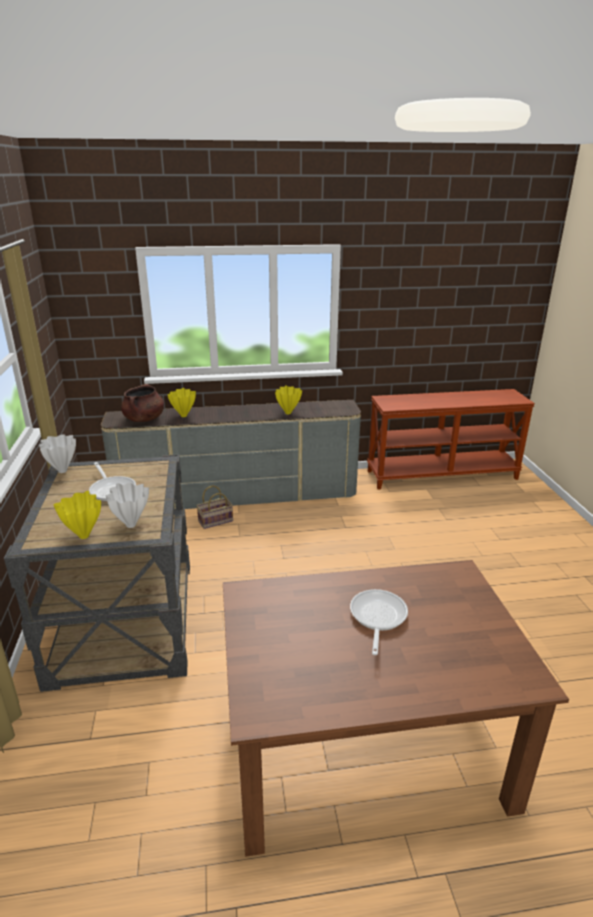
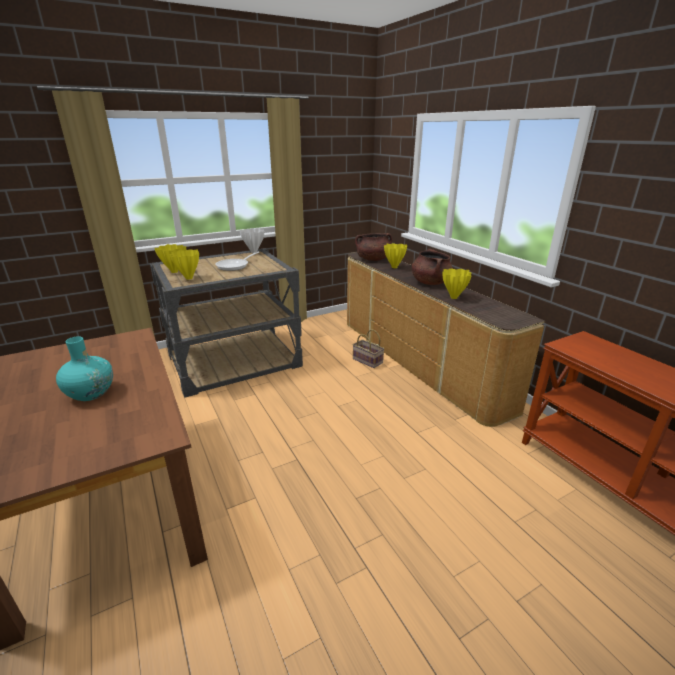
camera: 70 degrees right, 0 degrees up
grey cabinet [101,400,361,509] -> brown cabinet [347,252,545,427]
white vase [106,483,149,528] -> yellow vase [170,249,199,280]
frying pan [350,589,408,655] -> turquoise vase [56,336,113,401]
none -> brown cooking pot [412,249,453,285]

